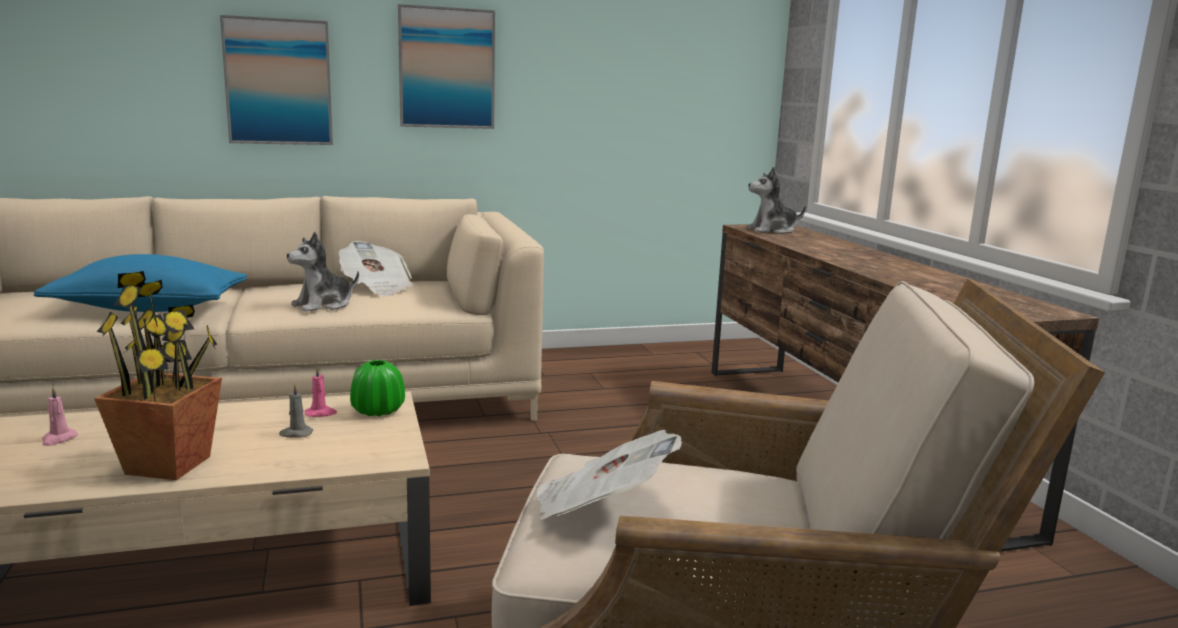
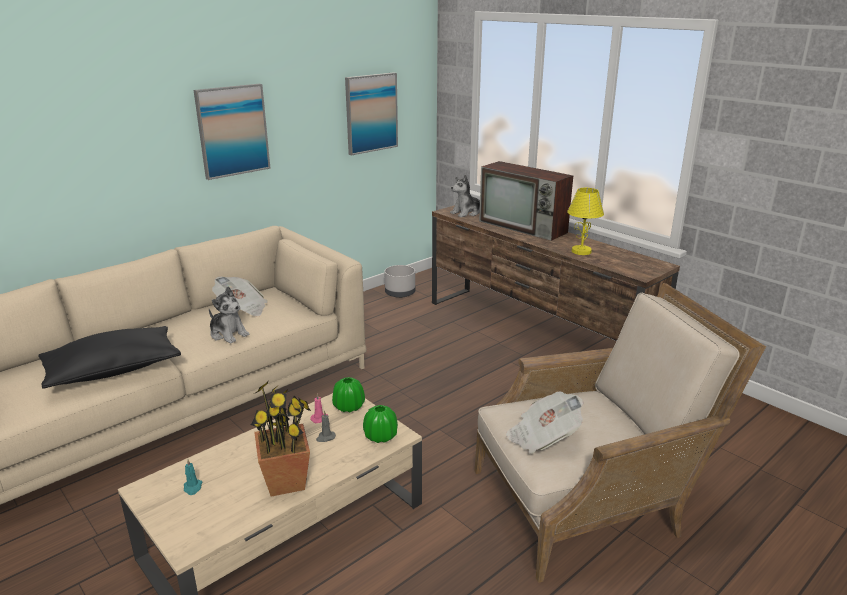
camera: 25 degrees left, 10 degrees up
blue pillow [34,254,247,312] -> black pillow [38,326,181,389]
pink candle [42,387,78,446] -> turquoise candle [184,459,202,495]
picture [220,15,333,145] -> picture moved to [345,72,398,155]
plush toy [287,232,359,312] -> plush toy turned 75 degrees counterclockwise [209,287,249,344]
none -> green vase [363,405,398,443]
none -> grey planter [384,265,415,298]
none -> television [479,161,573,241]
none -> yellow table lamp [567,188,604,255]

